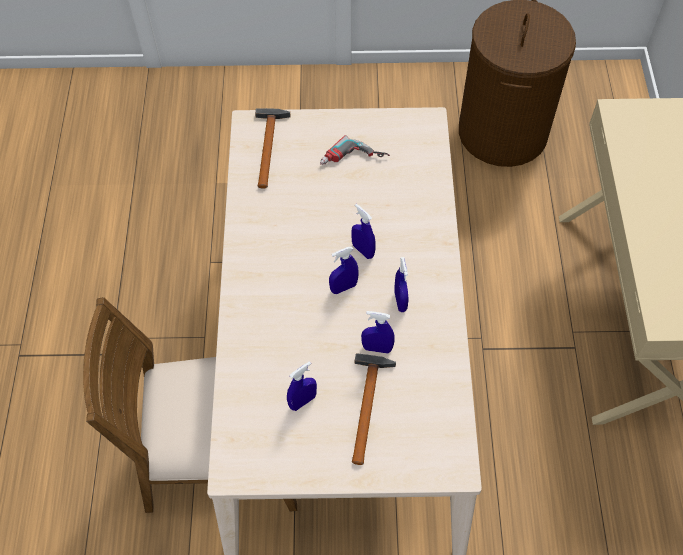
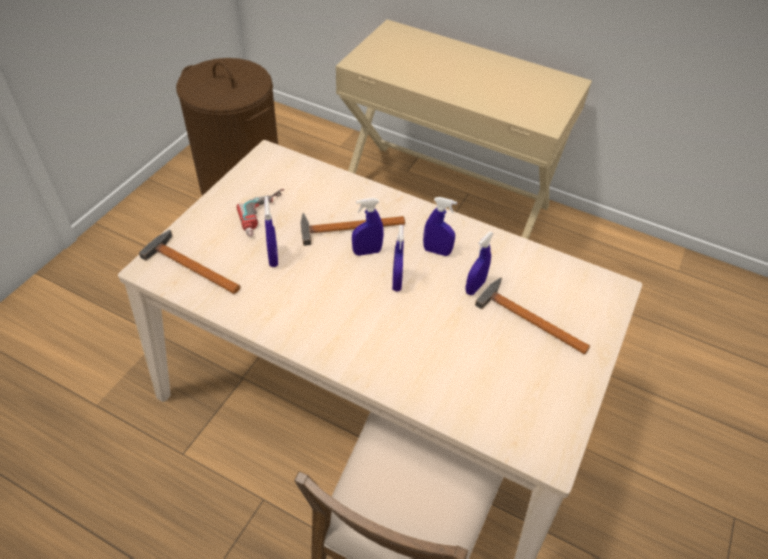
camera: 65 degrees left, 10 degrees down
blue spray bottle [287,361,317,411] -> blue spray bottle moved to [264,196,278,267]
none -> hammer [301,213,405,246]

